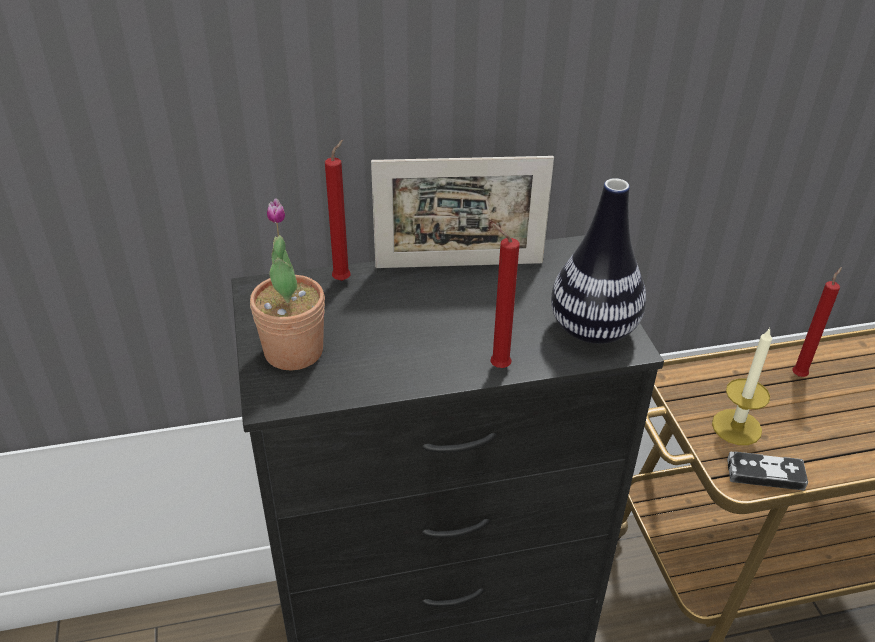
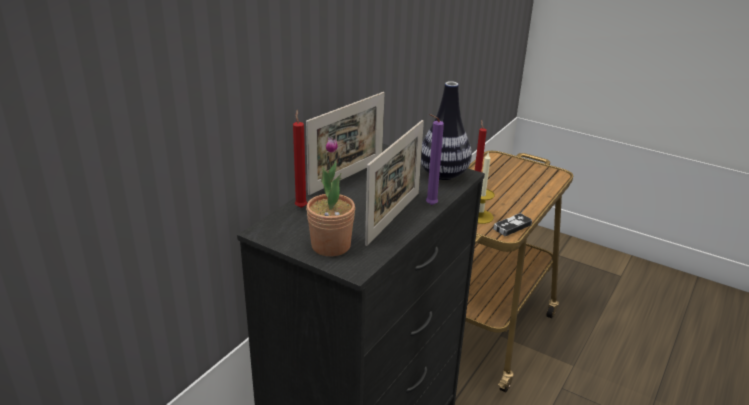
camera: 45 degrees left, 10 degrees down
red candle [490,223,520,368] -> purple candle [426,114,444,205]
none -> picture frame [365,120,424,246]

